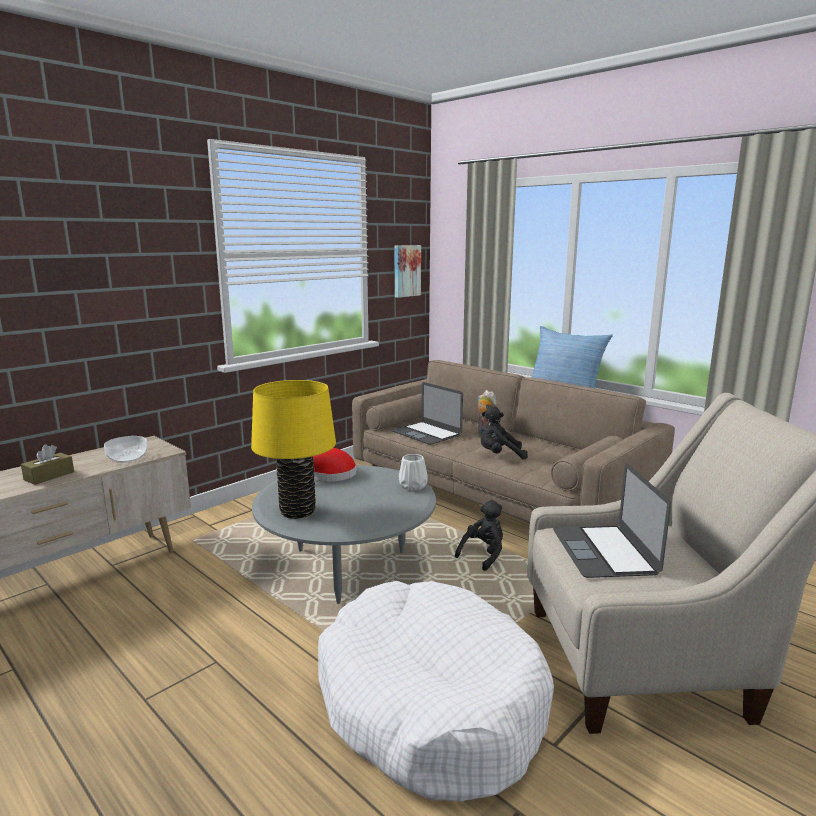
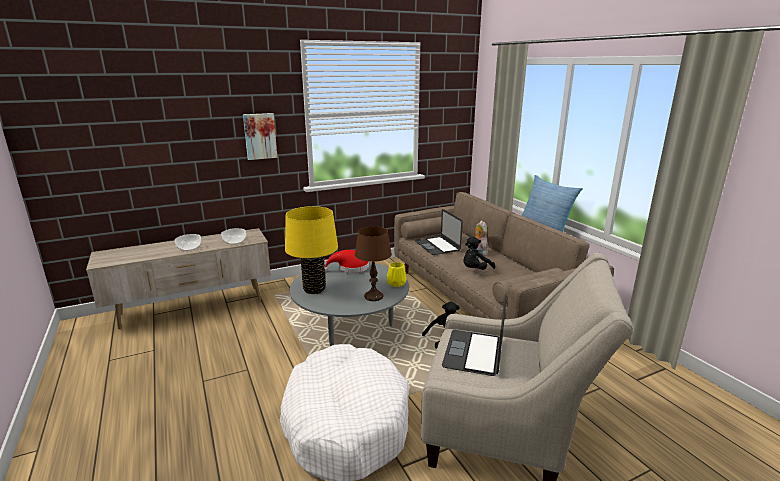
camera: 20 degrees right, 5 degrees up
brown tissue box [21,444,74,485] -> bowl [175,234,201,251]
picture [395,245,421,298] -> picture moved to [243,113,277,160]
white vase [399,454,427,491] -> yellow vase [387,262,406,287]
black plush toy [481,406,528,460] -> black plush toy turned 60 degrees counterclockwise [463,237,495,270]
none -> brown table lamp [355,226,392,301]

